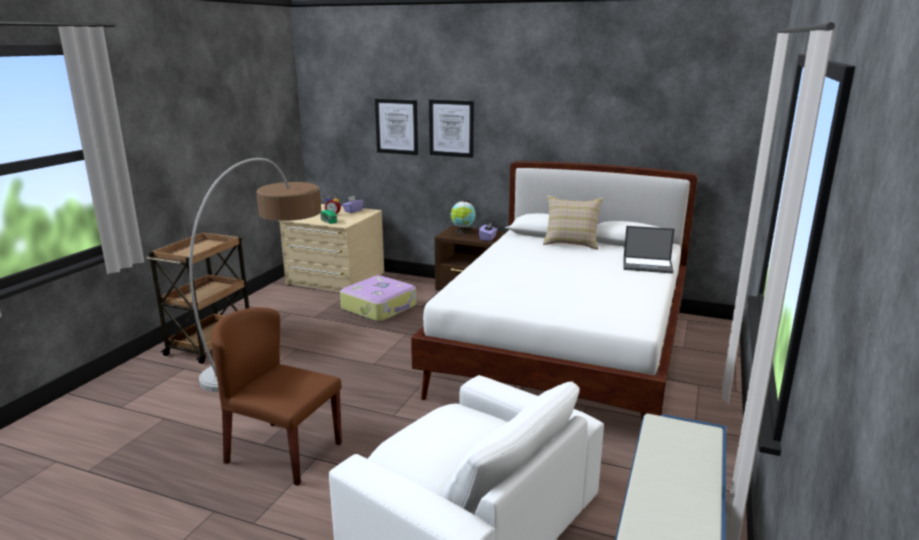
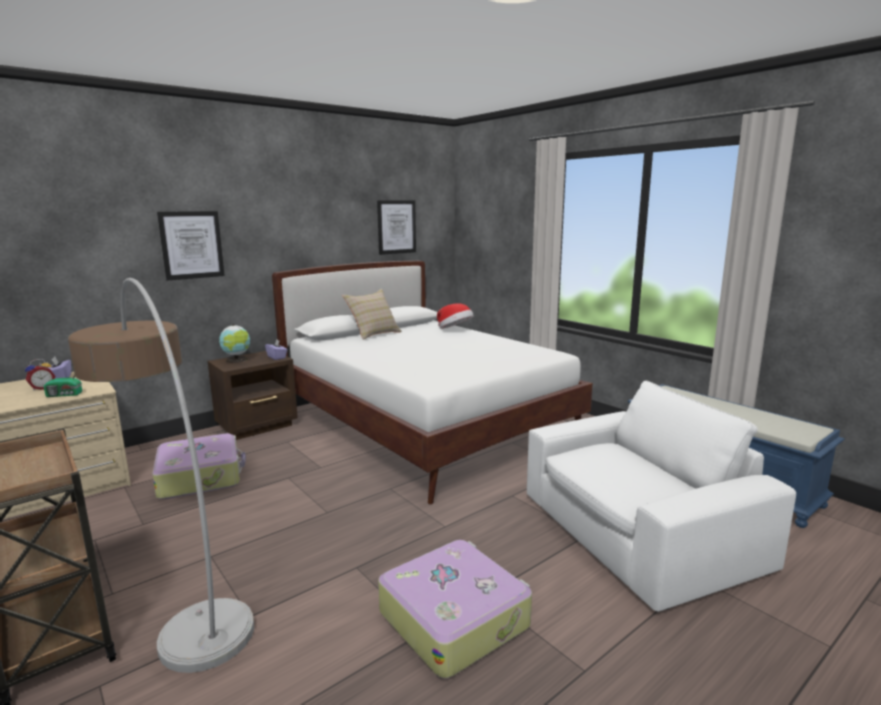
camera: 60 degrees left, 5 degrees down
brown chair [211,307,342,486] -> suitcase [378,540,532,678]
picture [375,99,418,155] -> picture moved to [377,200,416,255]
laptop [624,226,675,274] -> hat [437,303,474,329]

